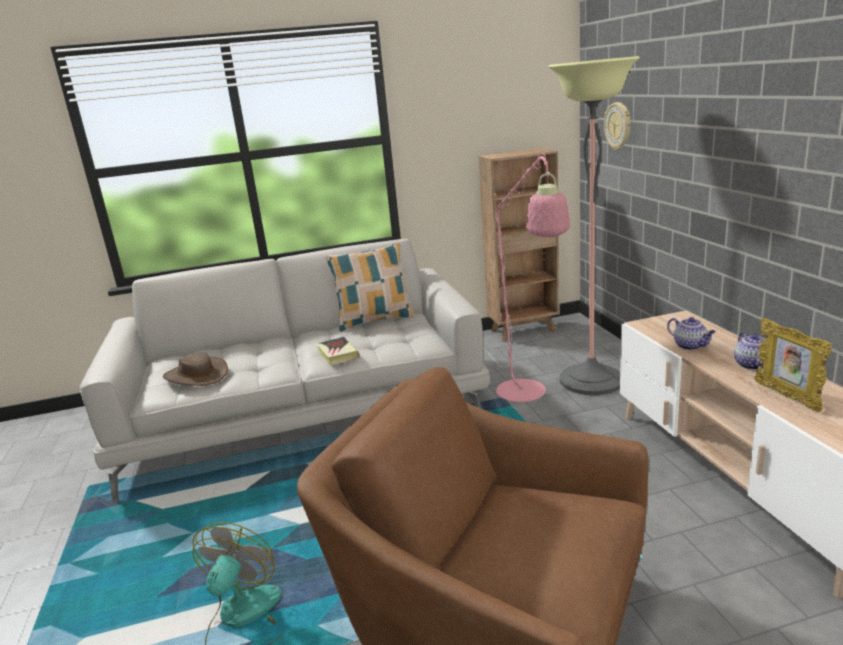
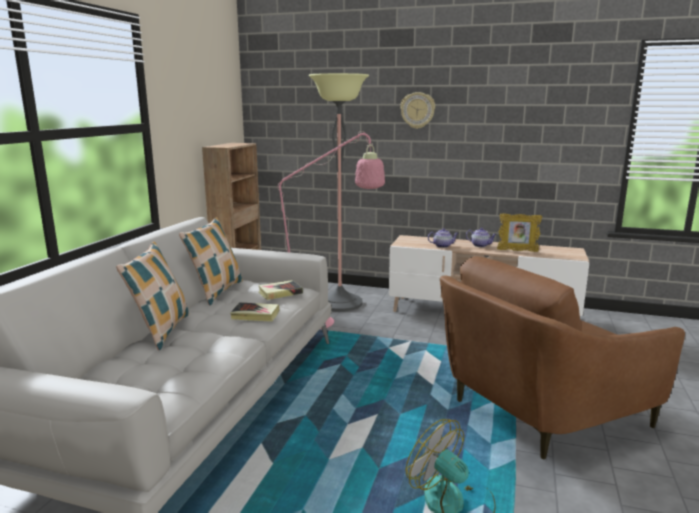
camera: 60 degrees left, 5 degrees down
brown hat [163,352,228,386] -> none
wall clock [604,102,630,150] -> wall clock moved to [400,92,435,129]
none -> pillow [116,242,189,351]
none -> book [258,280,303,300]

